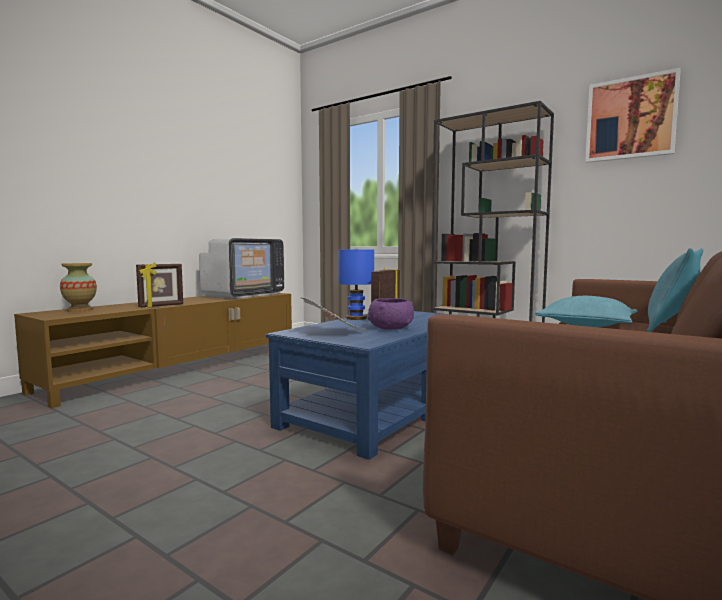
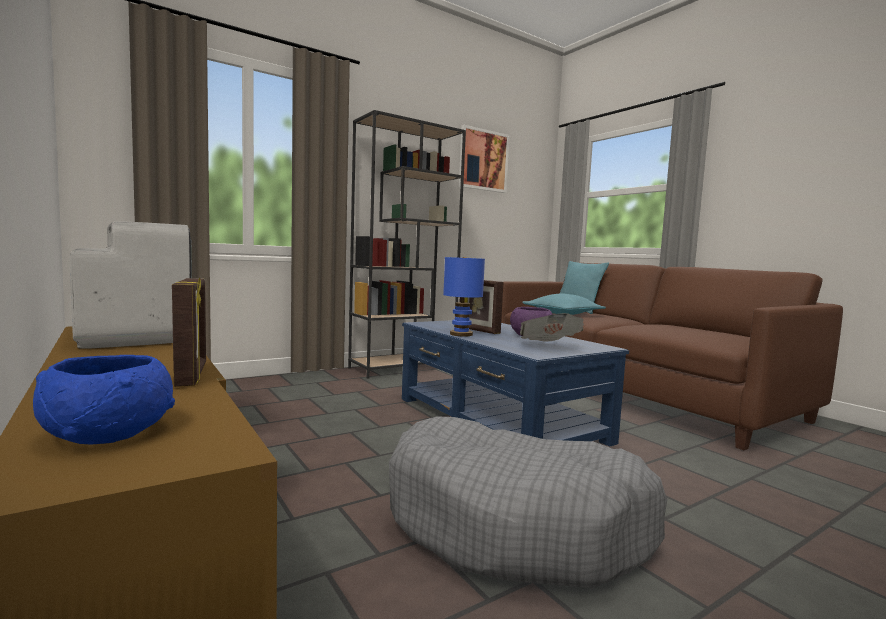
camera: 70 degrees left, 0 degrees up
vase [60,263,97,312] -> blue bowl [33,355,175,445]
none -> grey dog bed [389,416,667,588]

